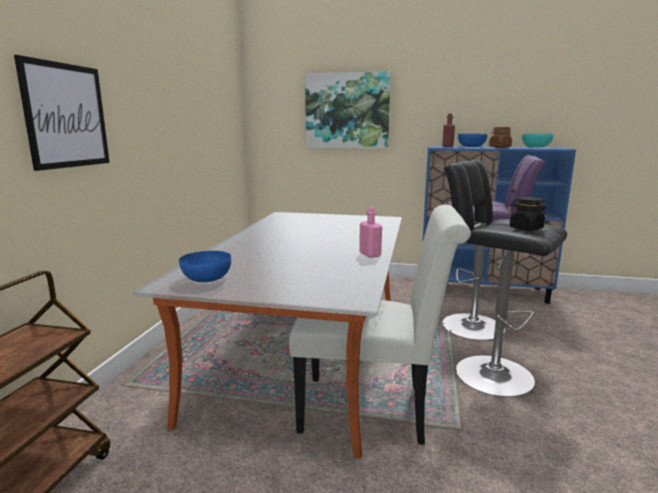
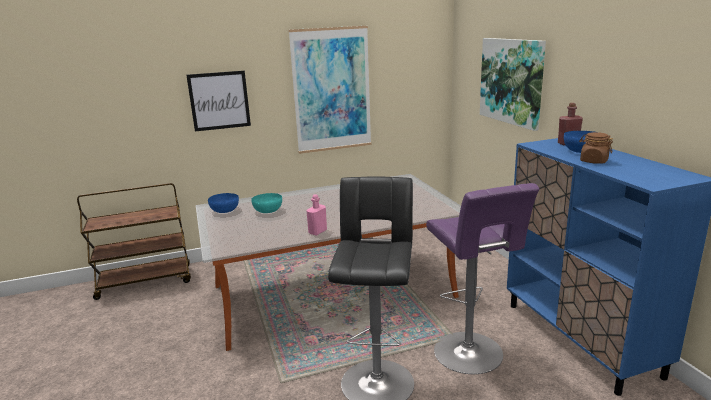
camera: 60 degrees right, 5 degrees up
white chair [289,205,471,445] -> none
black jar [509,197,546,231] -> none
turquoise bowl [522,134,554,147] -> turquoise bowl moved to [251,193,282,213]
none -> picture [288,26,372,154]

